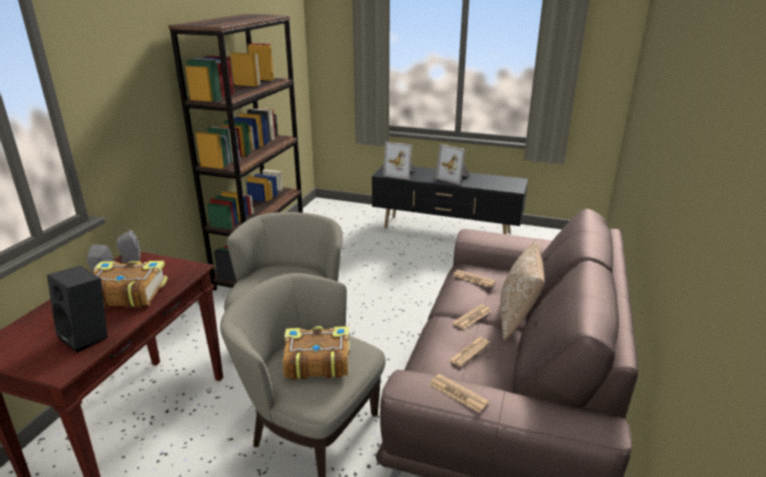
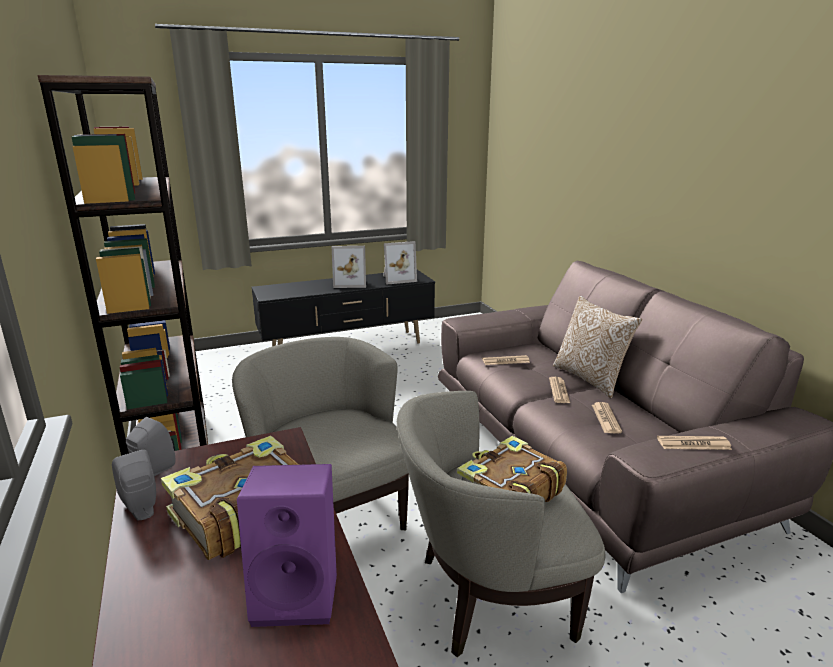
camera: 40 degrees left, 5 degrees down
black speaker [47,266,108,353] -> purple speaker [237,464,337,627]
picture frame [383,142,414,180] -> picture frame moved to [383,241,417,285]

